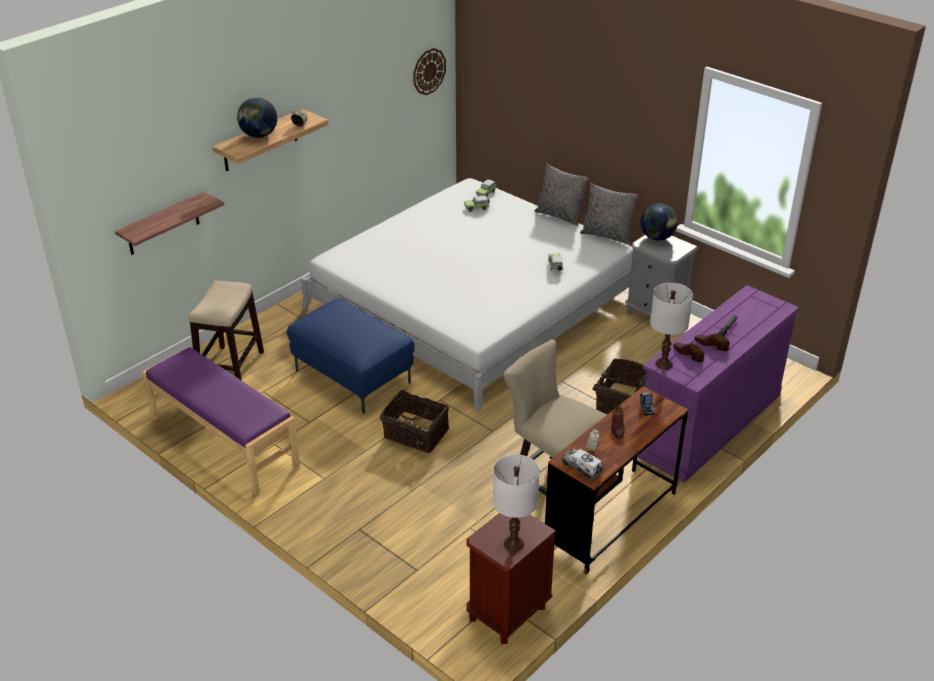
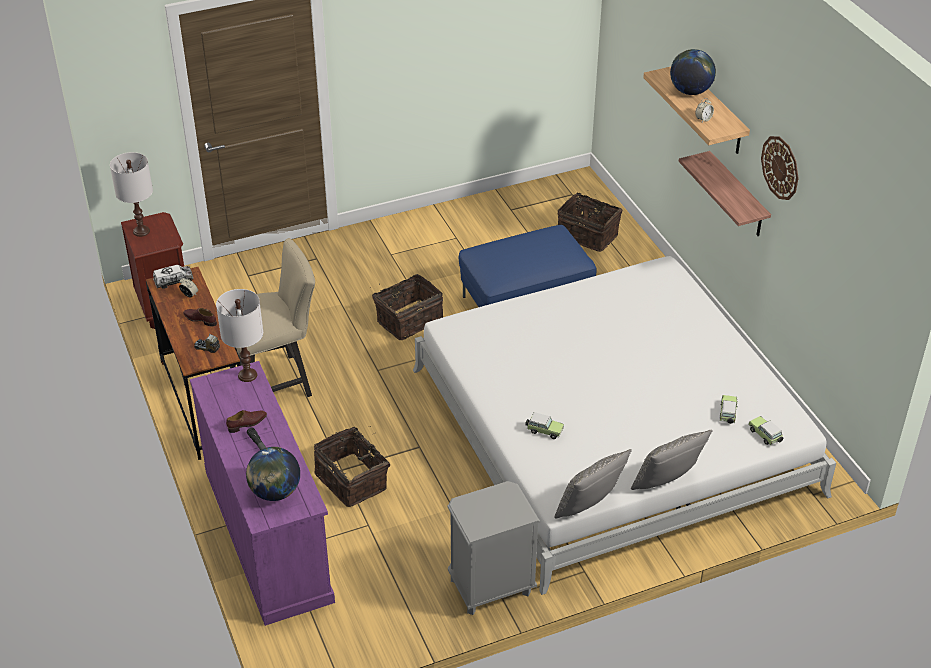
camera: 115 degrees right, 5 degrees up
shelf [115,192,224,255] -> shelf moved to [679,151,771,236]
purple bench [142,347,300,495] -> none
stool [188,280,264,381] -> basket [558,193,622,252]
wall clock [413,48,446,95] -> wall clock moved to [761,136,799,200]
globe [640,203,678,241] -> globe moved to [246,447,300,501]
brown shoe [673,343,704,362] -> none

